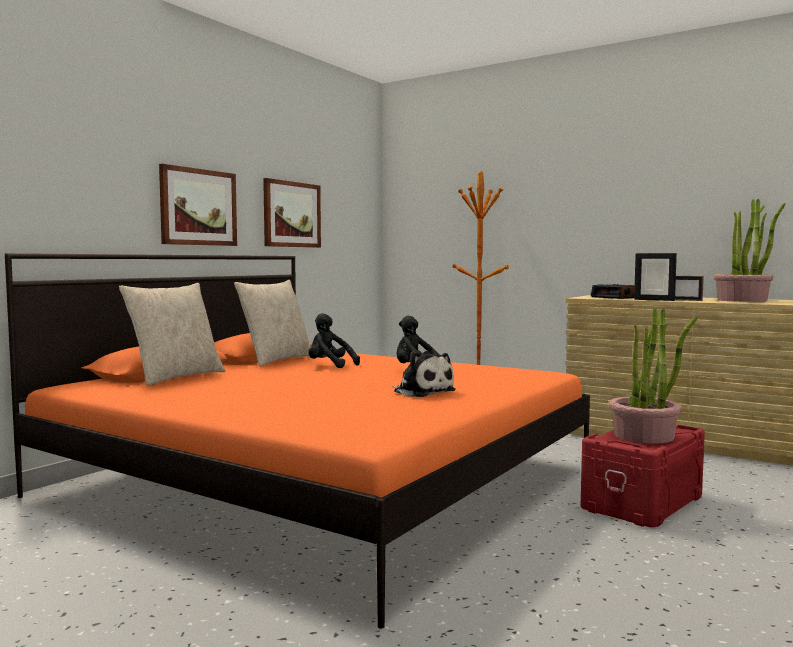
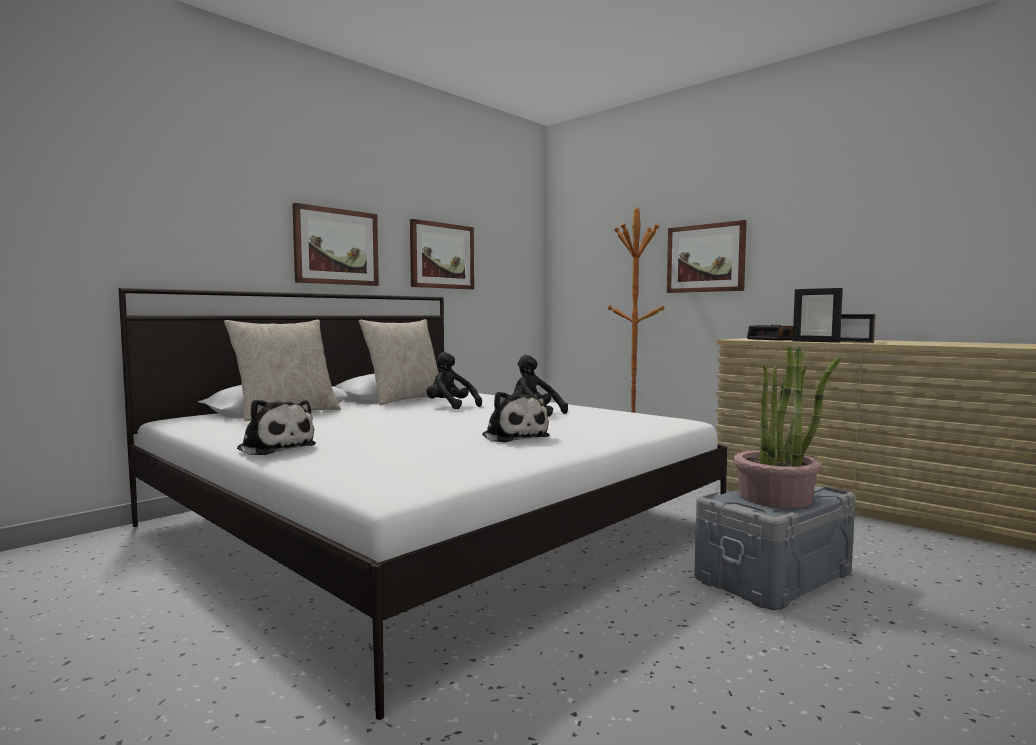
camera: 10 degrees right, 0 degrees up
orange bed [5,253,590,629] -> white bed [118,288,727,720]
red storage box [581,425,705,527] -> grey storage box [694,485,855,610]
potted plant [714,199,786,302] -> none
none -> plush toy [237,399,316,455]
none -> picture [667,220,747,293]

